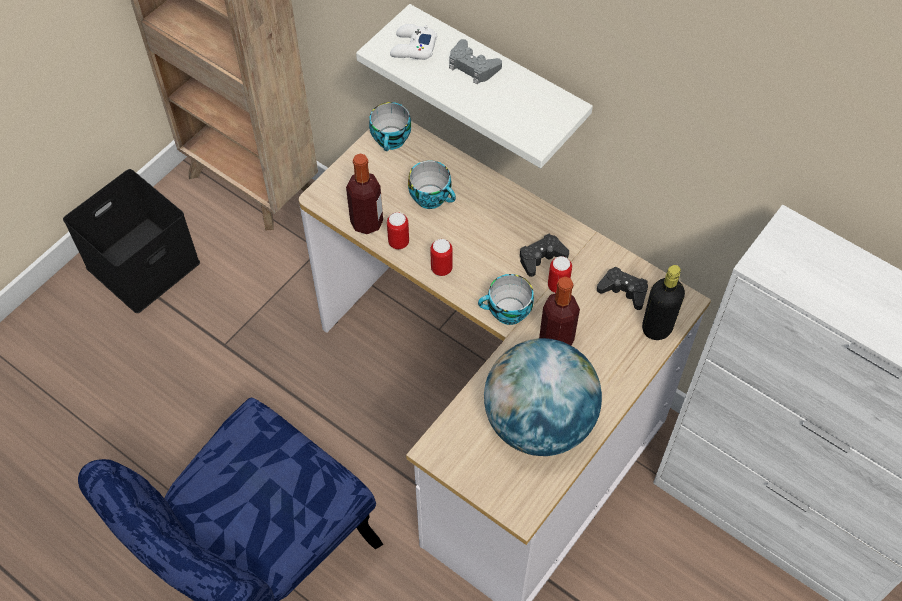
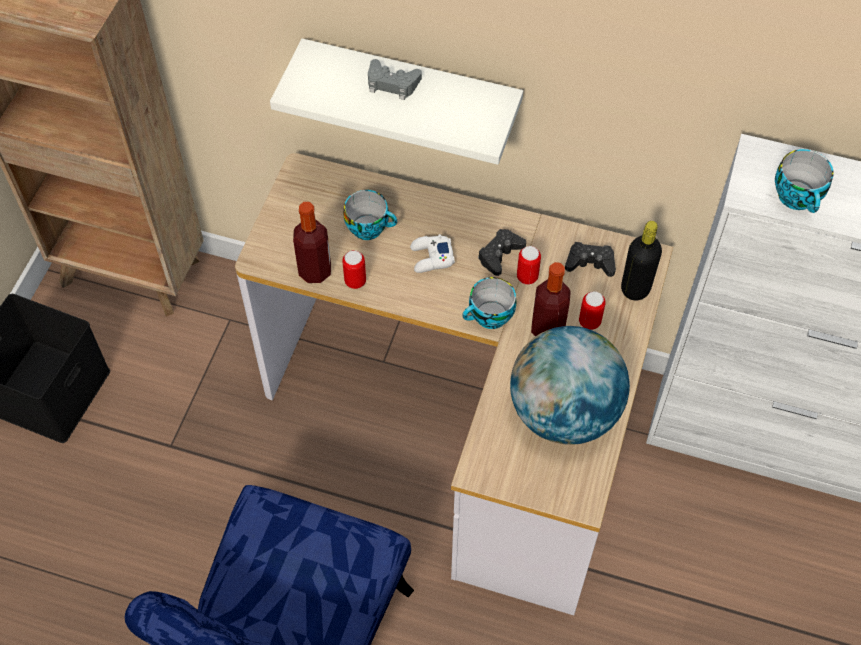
camera: 20 degrees left, 0 degrees up
cup [369,102,411,151] -> cup moved to [775,149,834,213]
white game controller [390,24,437,60] -> white game controller moved to [410,234,455,273]
can [430,239,453,276] -> can moved to [579,291,606,330]

